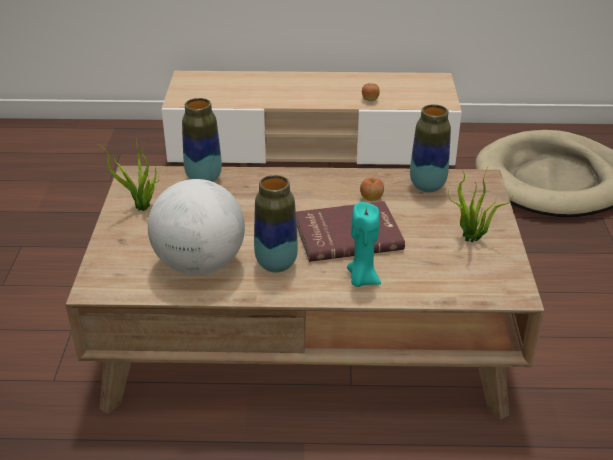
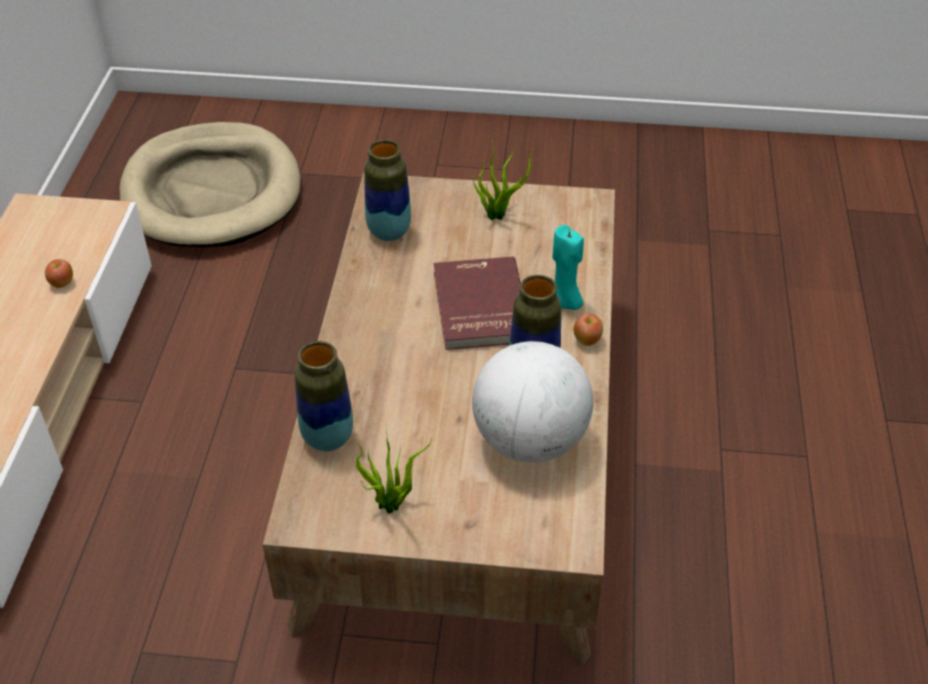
camera: 85 degrees left, 10 degrees up
apple [360,177,384,201] -> apple moved to [574,314,603,346]

